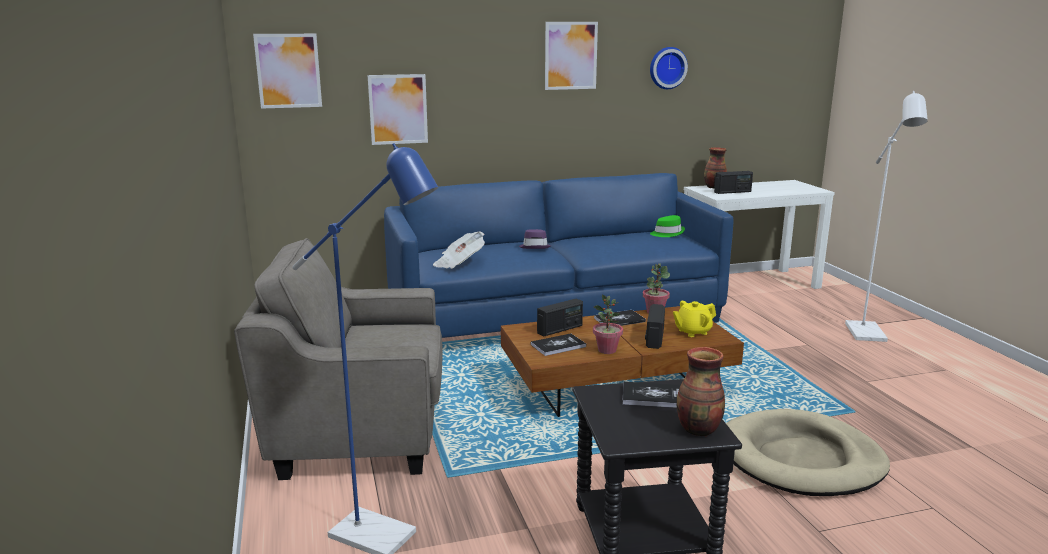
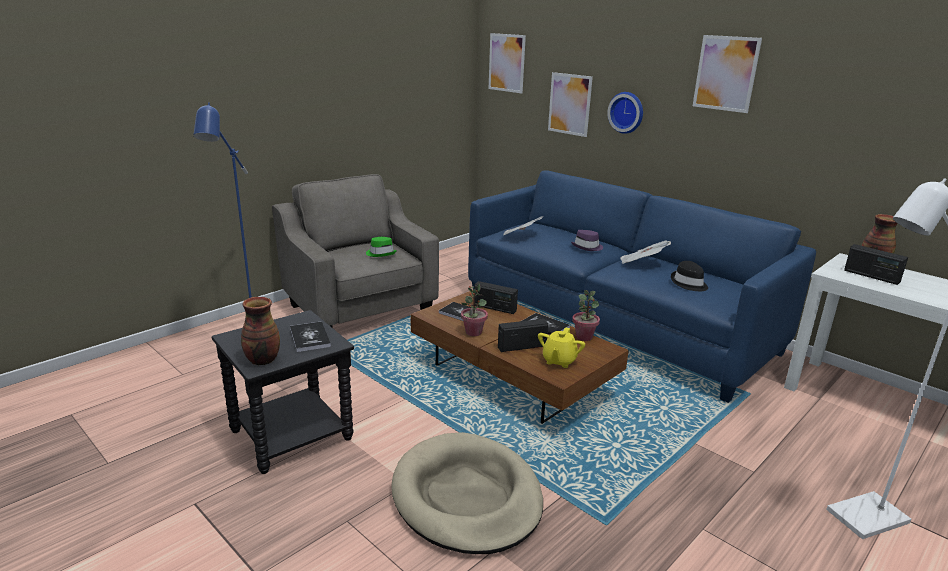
camera: 60 degrees right, 5 degrees up
wall clock [650,47,688,89] -> wall clock moved to [607,92,643,134]
green hat [650,215,685,237] -> green hat moved to [366,237,397,257]
yellow teapot [673,301,716,337] -> yellow teapot turned 105 degrees counterclockwise [538,327,585,368]
none -> newspaper [621,240,671,264]
none -> black hat [671,261,708,291]

